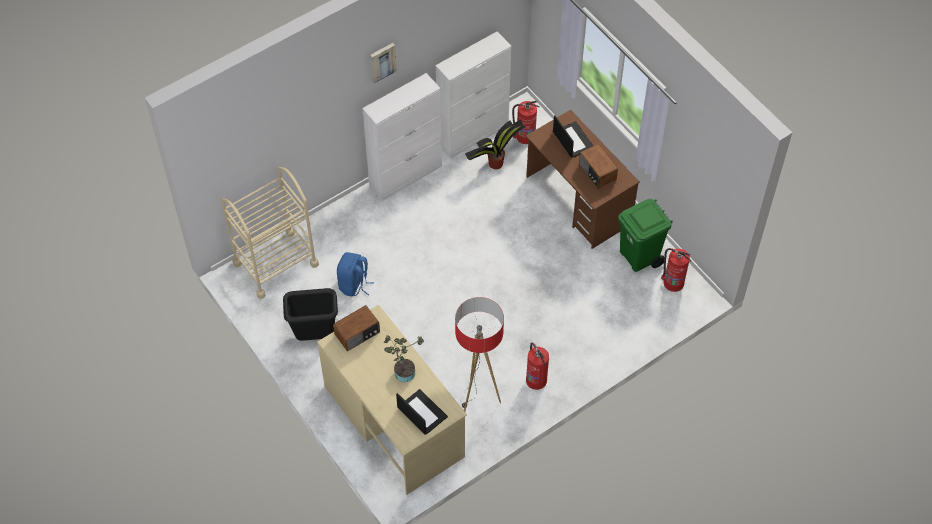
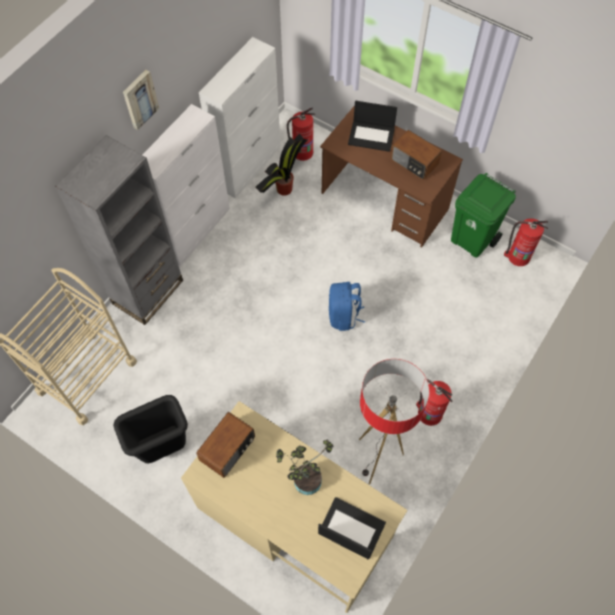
camera: 20 degrees left, 5 degrees up
blue backpack [337,252,374,297] -> blue backpack moved to [329,282,365,331]
laptop [553,115,593,158] -> laptop turned 150 degrees clockwise [348,101,397,152]
none -> grey bookcase [55,135,183,325]

